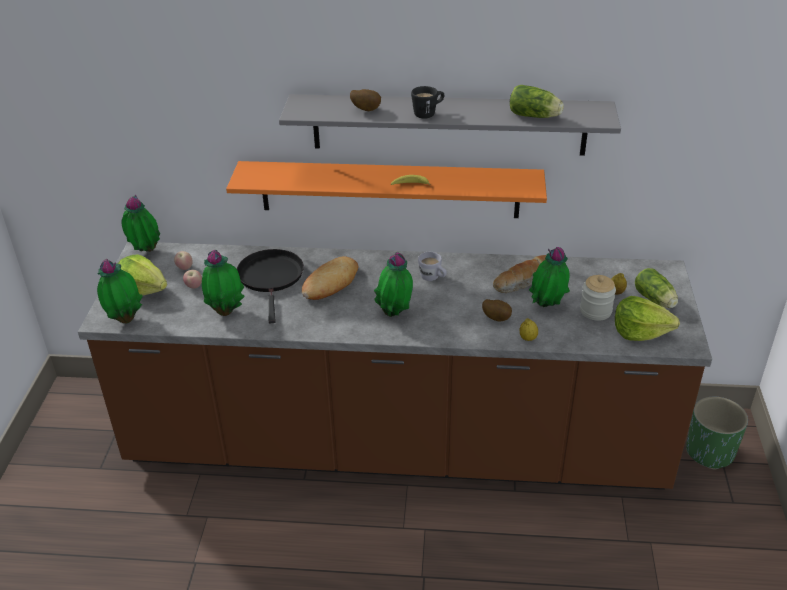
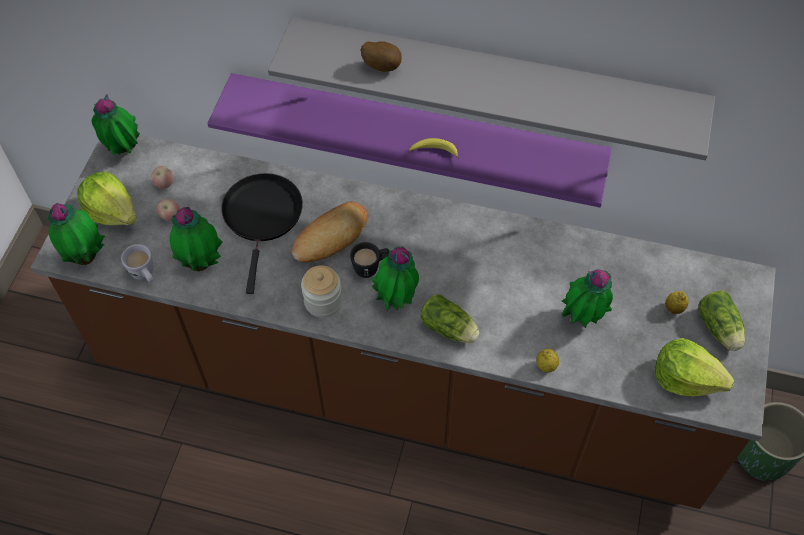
camera: 10 degrees right, 20 degrees up
orange shelf [226,161,547,218] -> purple shelf [207,73,612,208]
black mug [411,86,444,119] -> black mug moved to [350,242,390,278]
white mug [418,252,447,281] -> white mug moved to [121,244,153,282]
potato [482,299,512,321] -> none
bread [493,255,546,293] -> none
lettuce [510,85,564,118] -> lettuce moved to [420,294,479,343]
jar [580,275,616,321] -> jar moved to [301,265,342,318]

